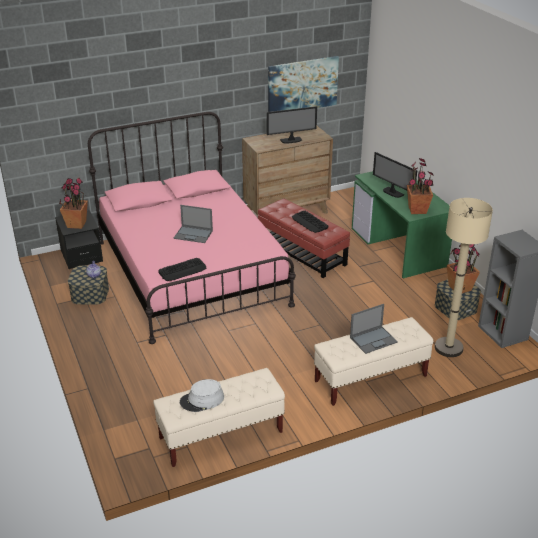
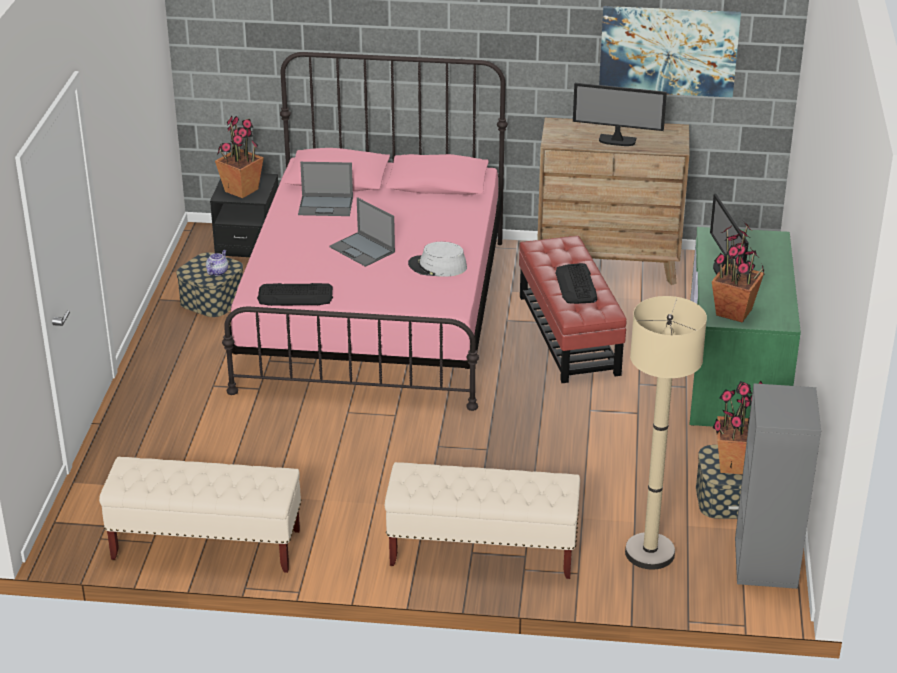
camera: 30 degrees right, 0 degrees up
grey hat [180,379,224,412] -> grey hat moved to [408,242,467,277]
laptop [350,304,398,354] -> laptop moved to [298,162,353,216]

